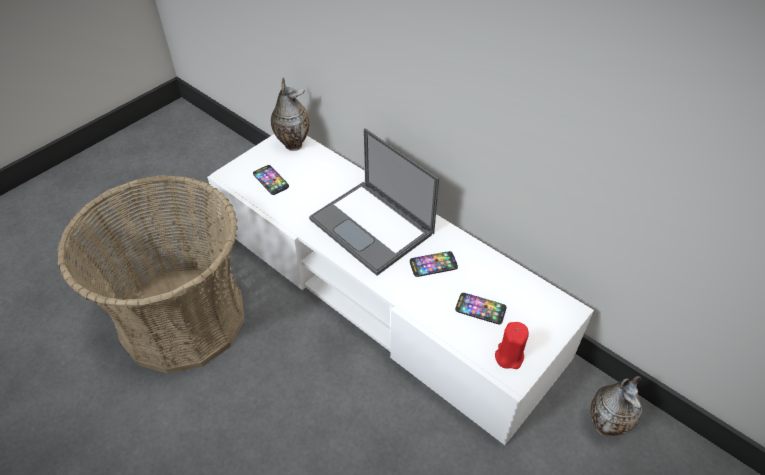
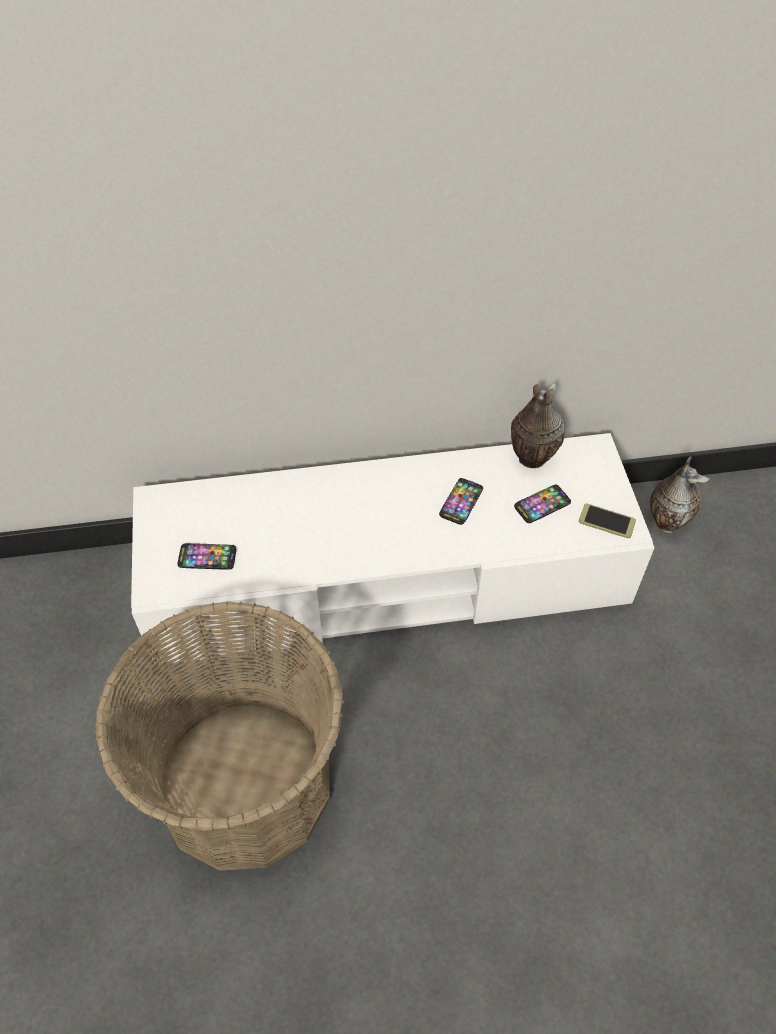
camera: 50 degrees left, 5 degrees up
vase [271,77,310,151] -> vase moved to [511,383,565,468]
laptop [309,128,439,276] -> none
red candle [495,322,529,369] -> phone [579,504,636,538]

